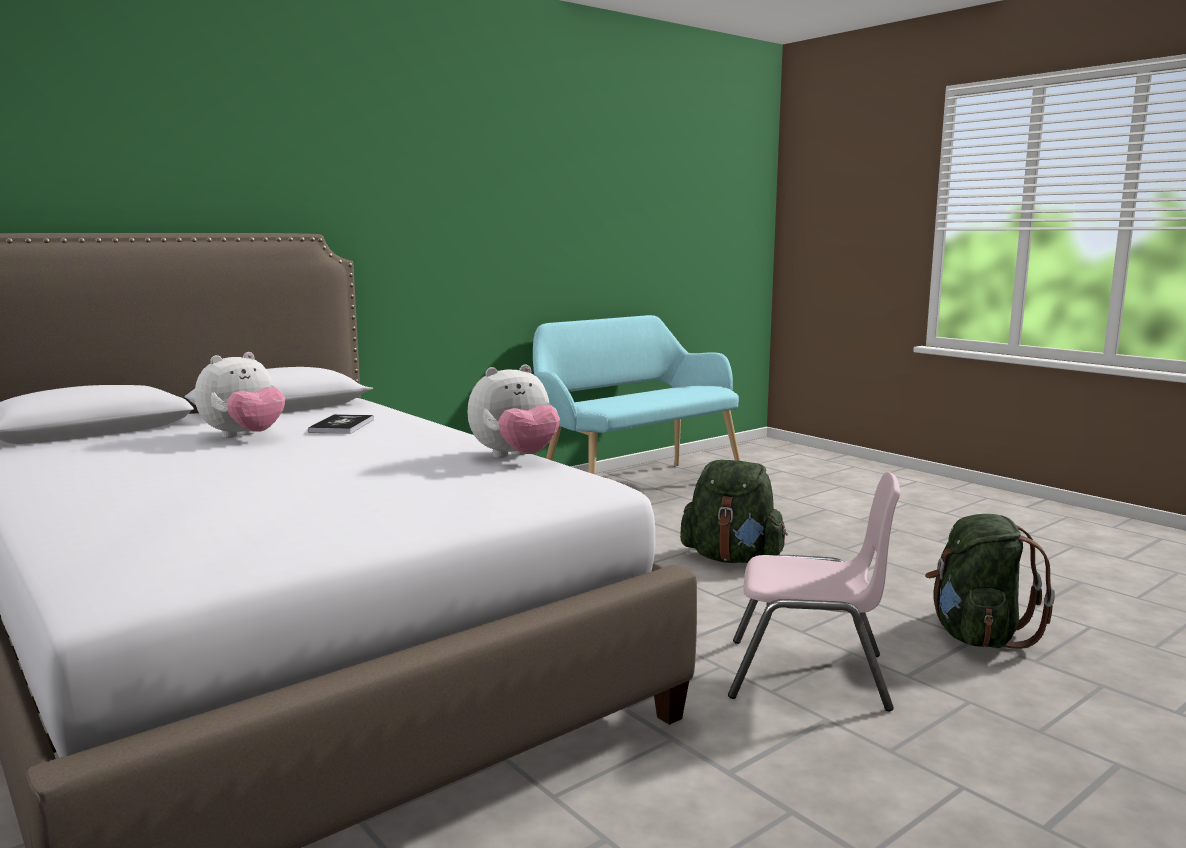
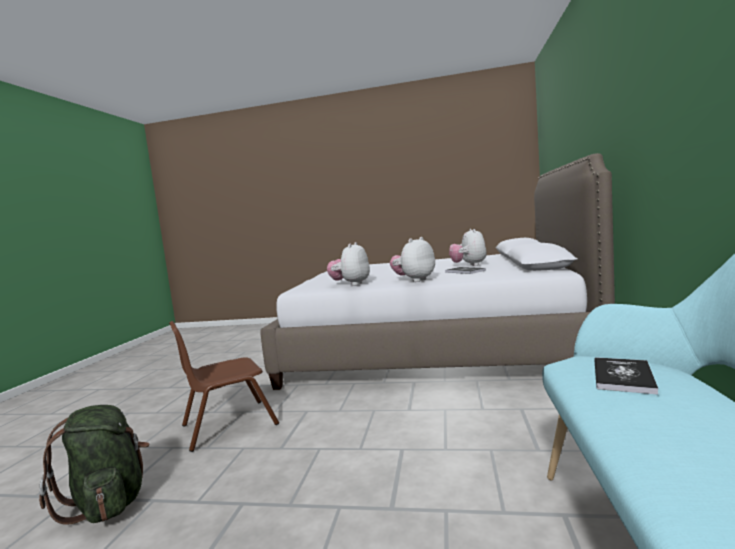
camera: 140 degrees right, 5 degrees down
green backpack [680,460,788,563] -> none
pink chair [728,472,900,711] -> brown chair [169,321,279,452]
none -> plush toy [390,237,435,282]
none -> book [594,357,658,395]

